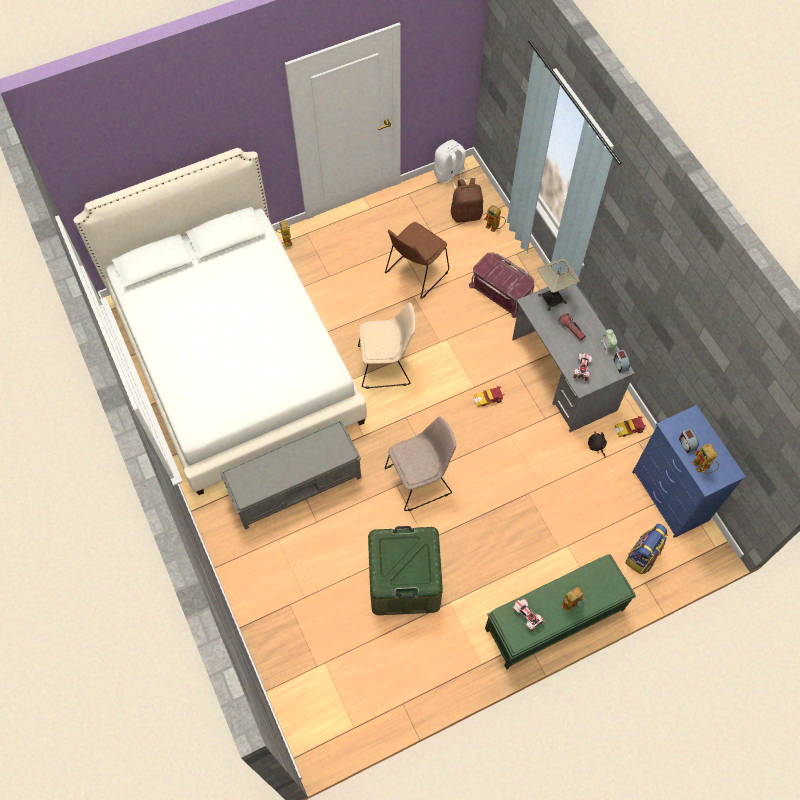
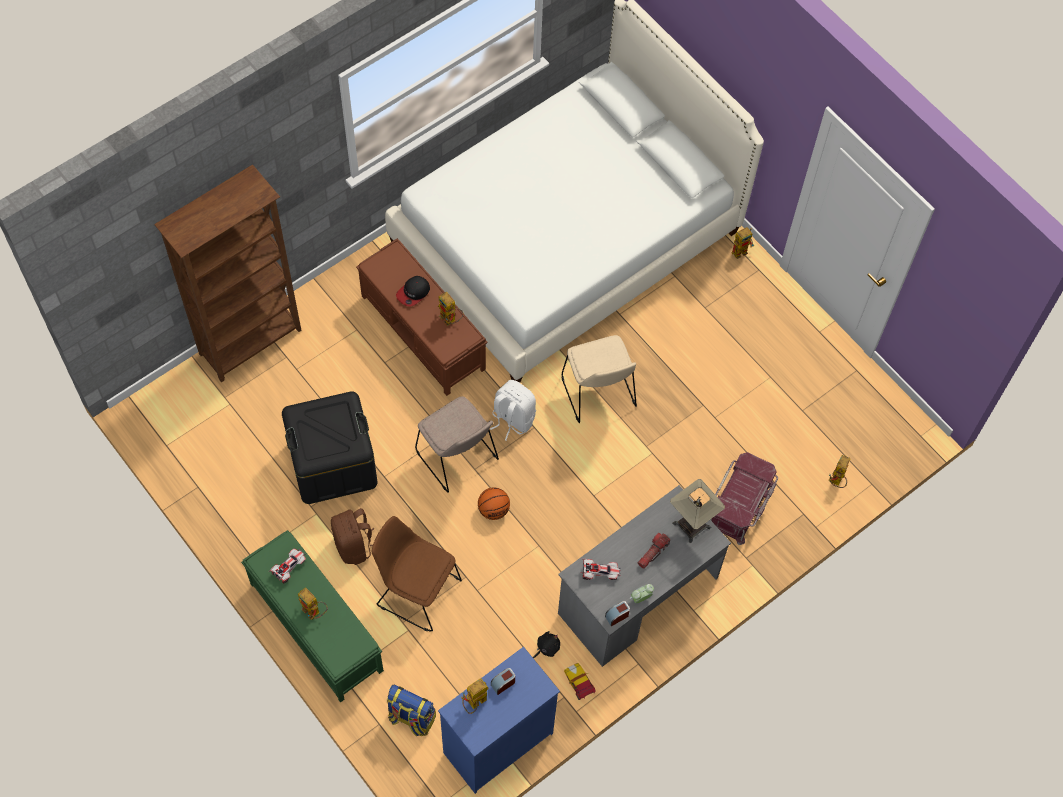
camera: 75 degrees right, 0 degrees up
grey bench [220,420,361,530] -> brown bench [356,238,487,396]
green storage box [368,526,443,615] -> black storage box [282,391,377,504]
brown chair [385,222,449,299] -> brown chair moved to [372,516,462,632]
white backpack [434,140,467,188] -> white backpack moved to [490,380,536,441]
brown backpack [451,178,483,223] -> brown backpack moved to [331,508,375,565]
toy car [474,386,504,407] -> none
none -> brown bookcase [154,165,301,382]
none -> cap [396,276,430,306]
none -> toy robot [438,292,464,326]
none -> basketball [478,487,510,520]

